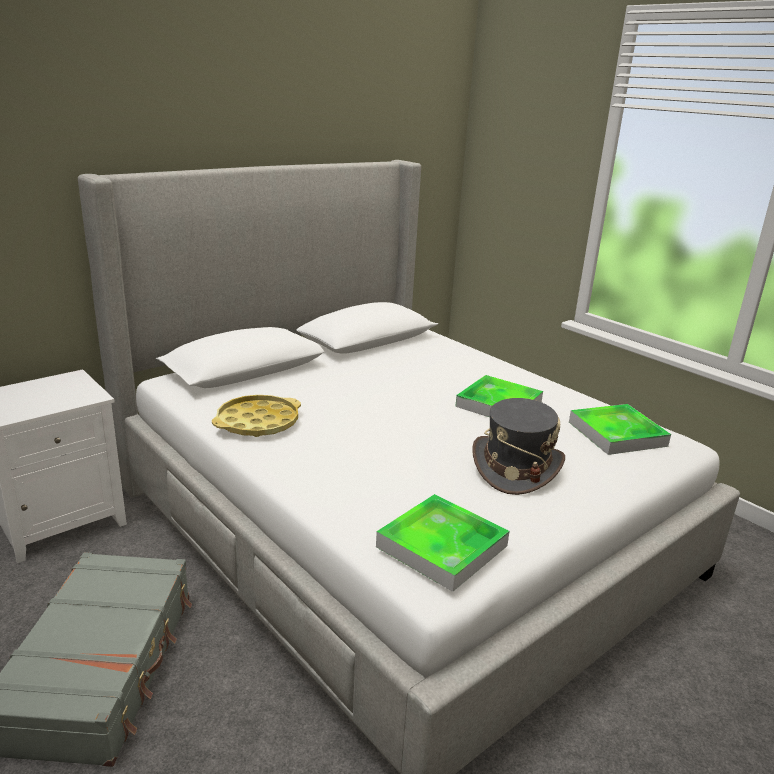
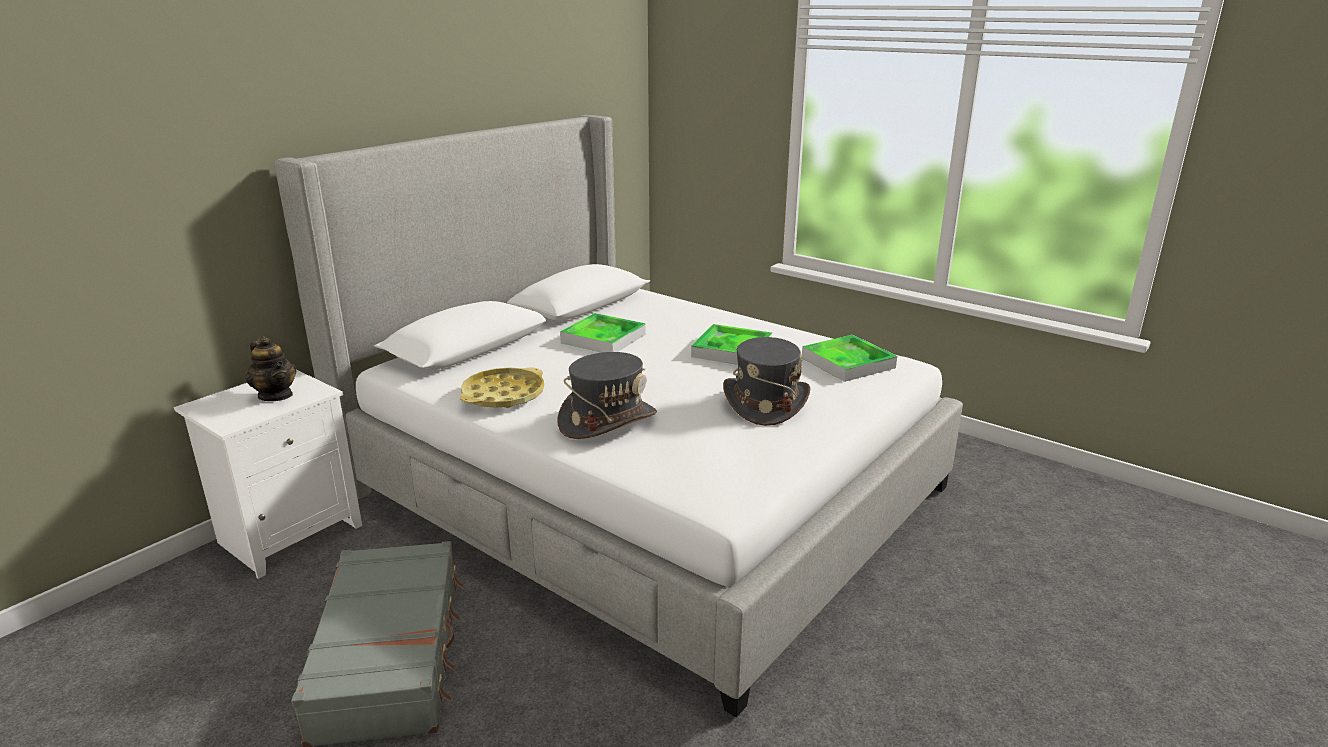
camera: 10 degrees left, 0 degrees up
tray [376,494,510,592] -> tray moved to [560,313,646,353]
none -> teapot [245,336,296,401]
none -> grey hat [557,352,657,439]

